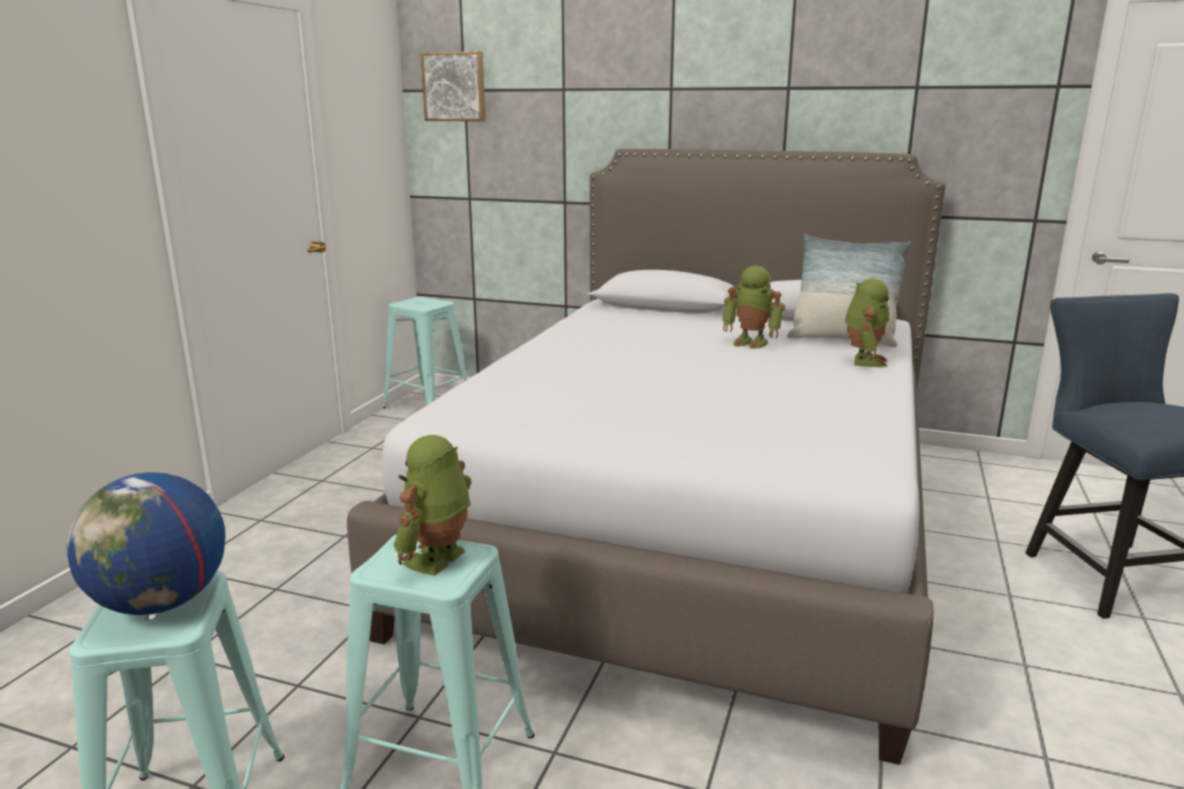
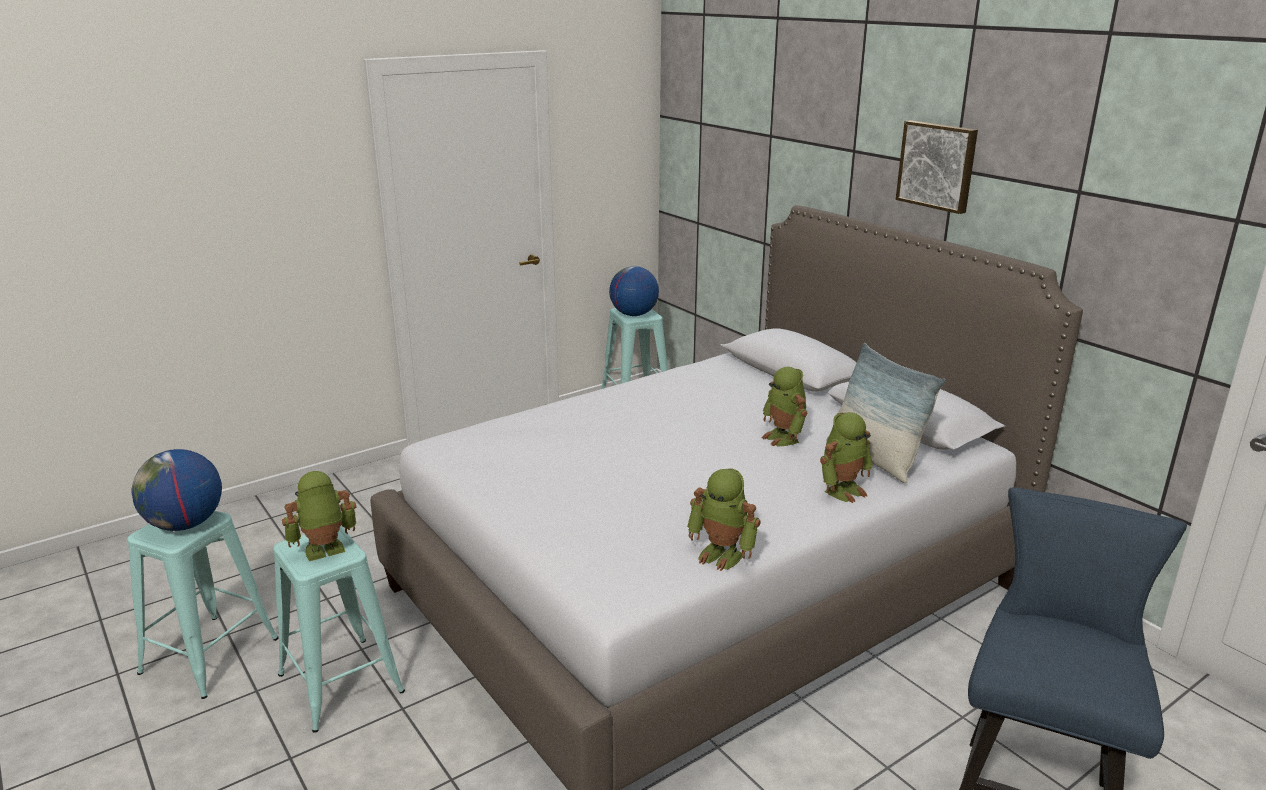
camera: 35 degrees right, 5 degrees up
picture [421,51,485,121] -> picture moved to [896,120,978,214]
none -> globe [609,266,659,316]
none -> toy robot [687,468,761,571]

